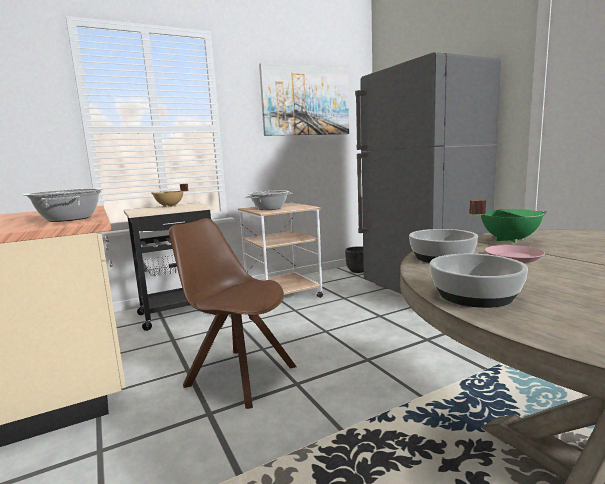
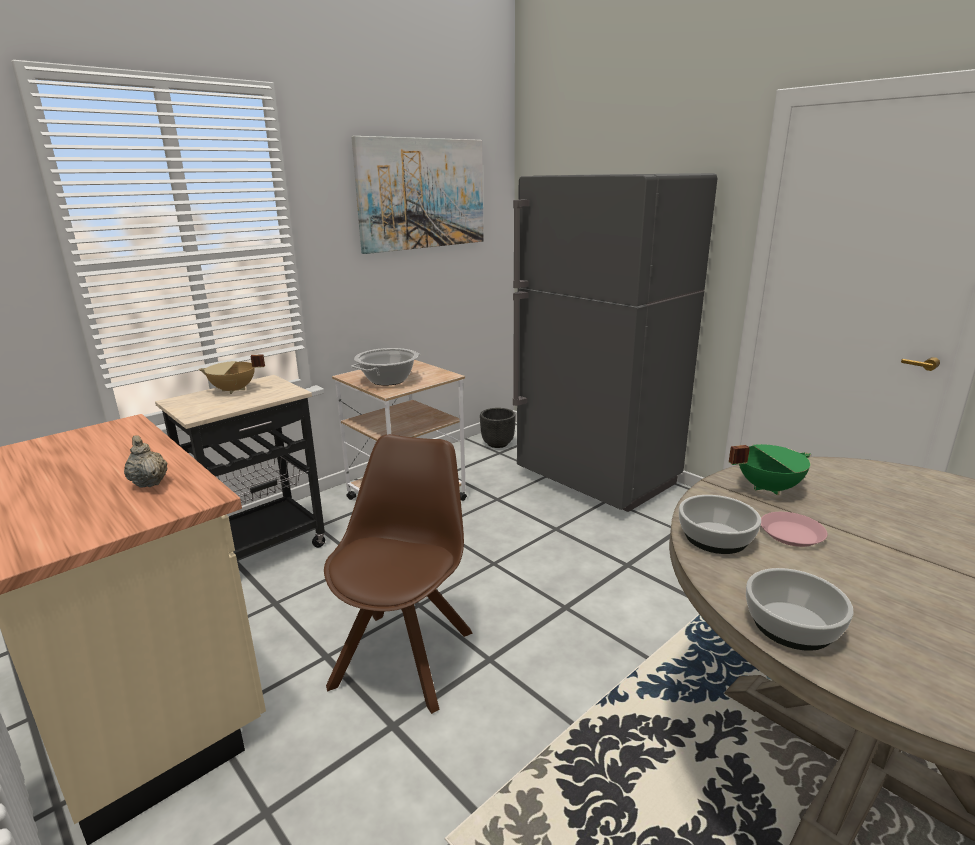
camera: 15 degrees left, 10 degrees up
cooking pot [23,188,104,222] -> beige teapot [124,435,167,488]
brown chair [169,218,297,409] -> brown chair turned 90 degrees clockwise [324,434,473,714]

